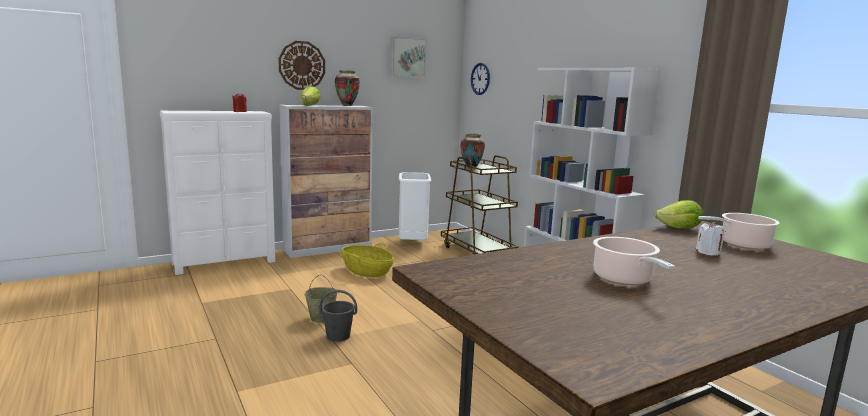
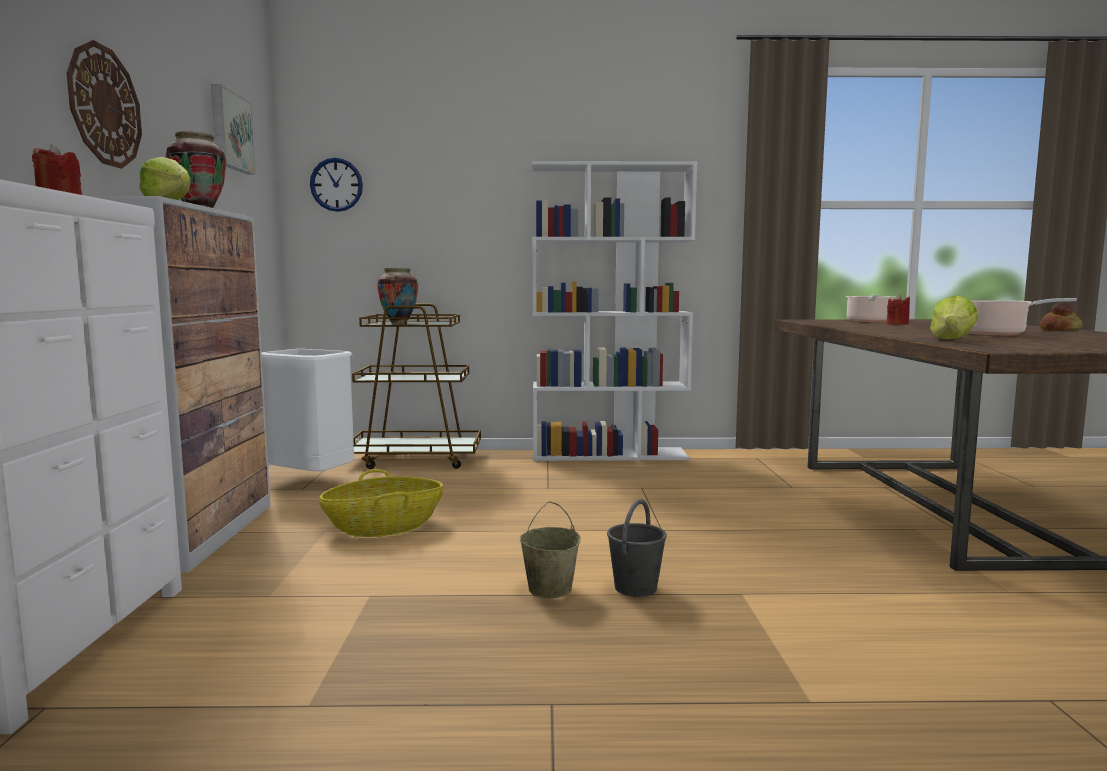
camera: 60 degrees left, 5 degrees down
lettuce [655,200,704,228] -> lettuce moved to [930,296,978,339]
white candle [696,222,725,256] -> red candle [886,294,910,325]
none -> bread [1040,302,1083,331]

